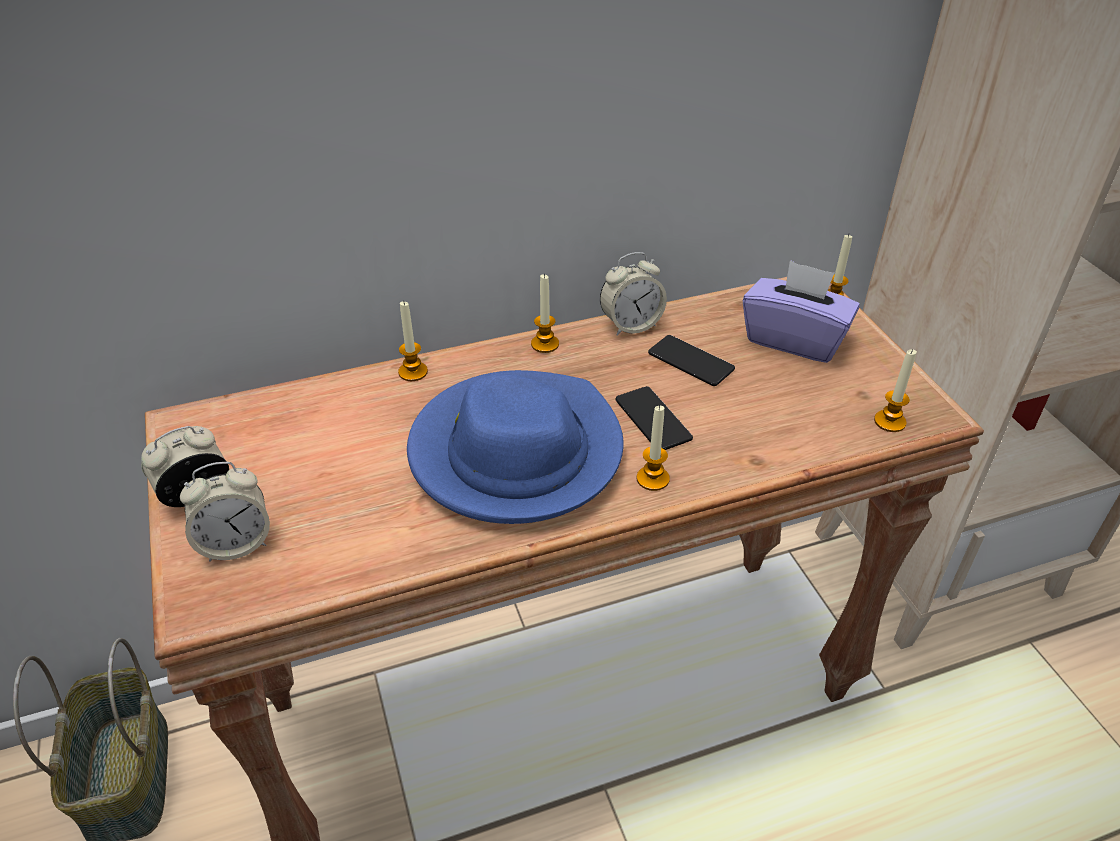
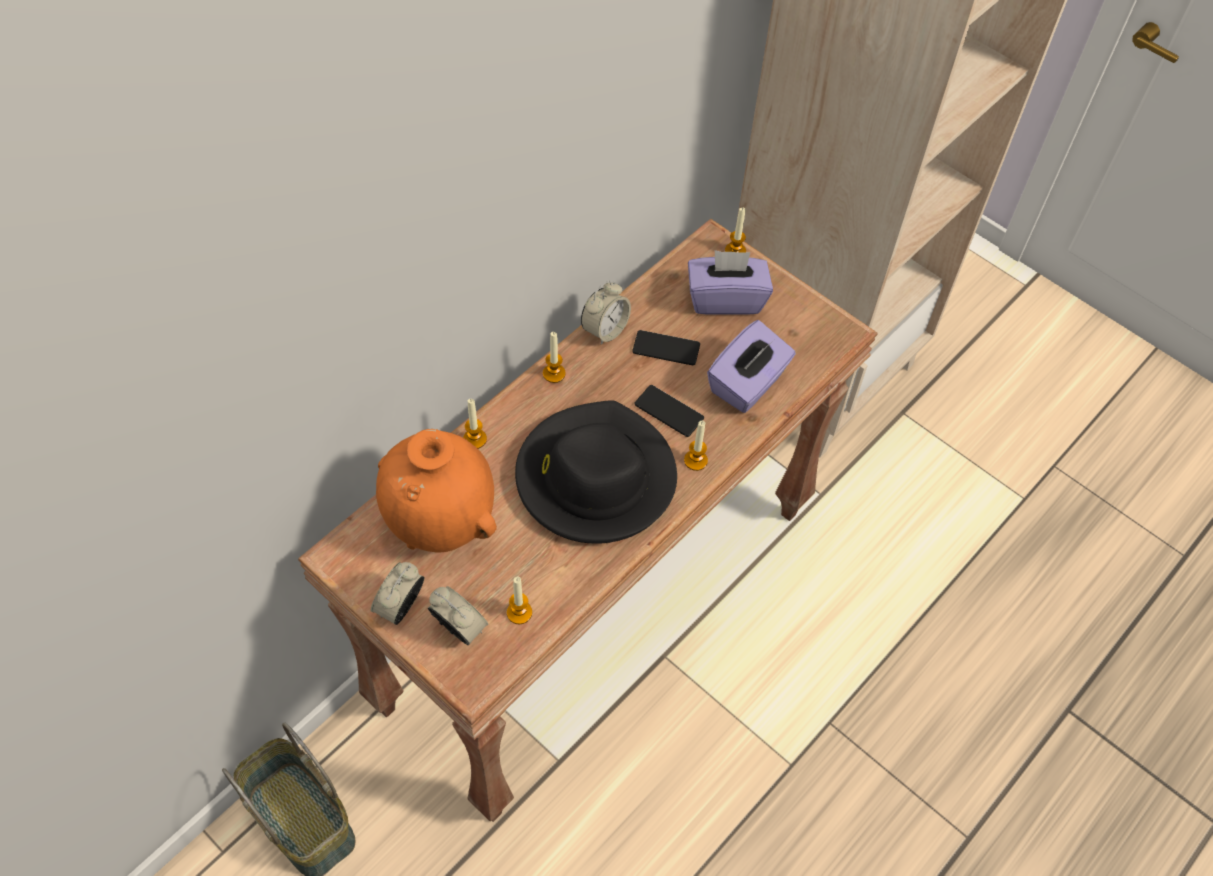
camera: 30 degrees left, 15 degrees up
alarm clock [180,462,270,562] -> alarm clock turned 90 degrees counterclockwise [428,586,488,646]
blue hat [407,370,624,524] -> black hat [515,400,677,544]
candle [874,349,917,432] -> candle moved to [507,577,532,625]
none -> orange vase [376,429,497,553]
none -> purple tissue box [707,320,796,413]

